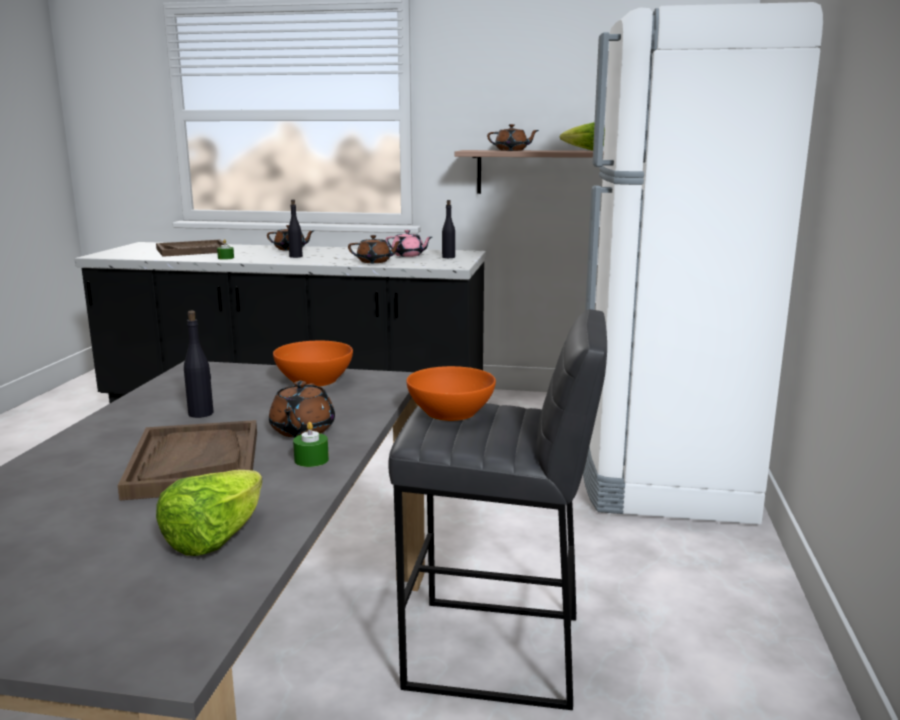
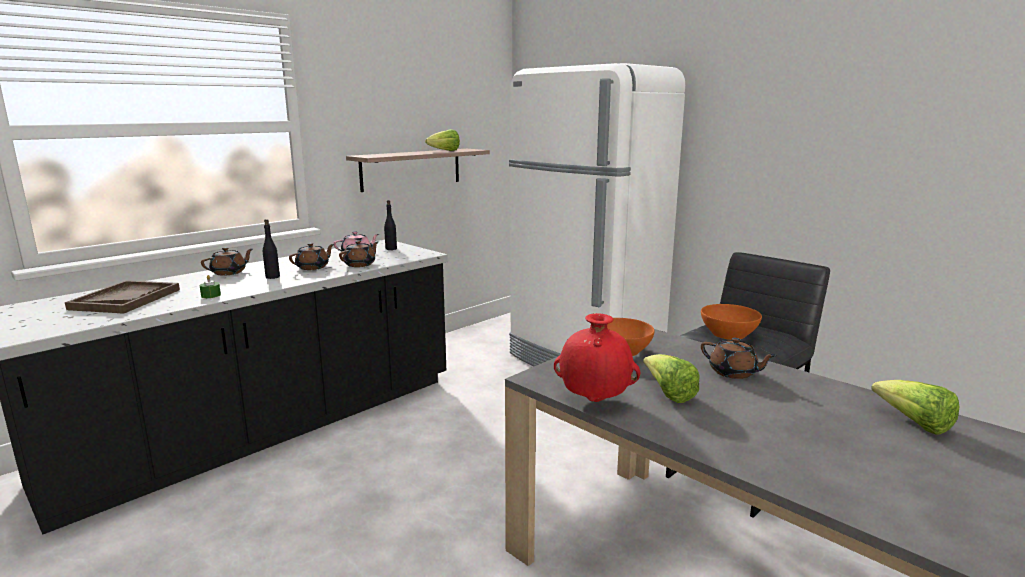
camera: 55 degrees left, 0 degrees up
brown tray [118,420,257,501] -> none
black bottle [184,311,214,418] -> lettuce [643,354,700,403]
green candle [293,422,329,467] -> none
brown teapot [487,124,539,151] -> brown teapot moved to [289,243,334,270]
none -> red vase [554,313,640,402]

